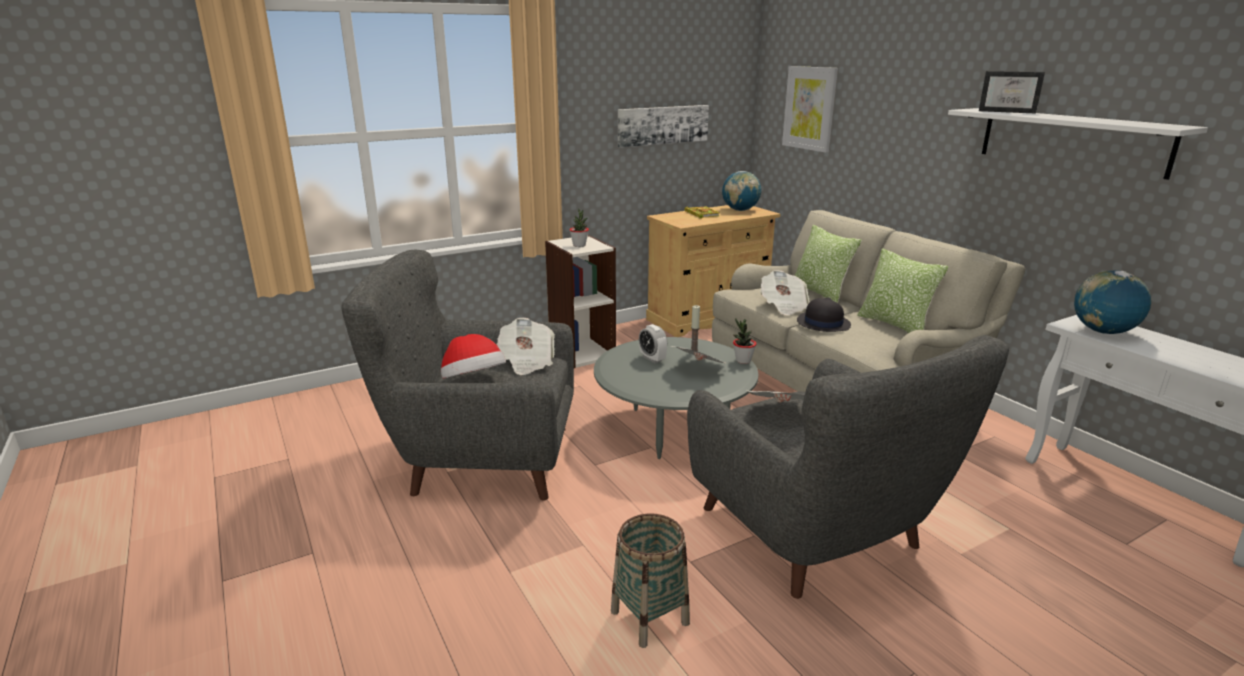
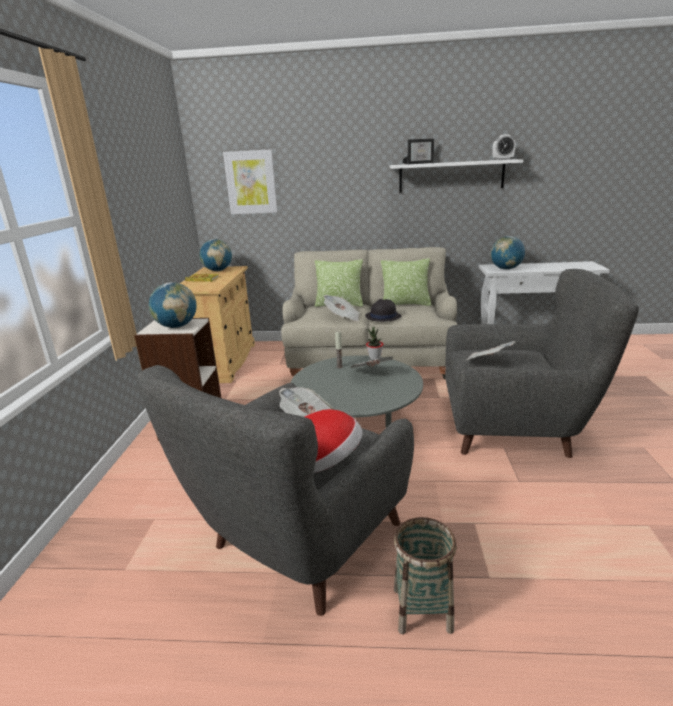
camera: 55 degrees left, 0 degrees up
potted plant [569,209,589,247] -> globe [149,282,197,328]
basket [611,513,690,648] -> basket moved to [394,517,457,635]
picture [618,105,709,147] -> none
alarm clock [639,324,667,363] -> alarm clock moved to [492,134,516,160]

